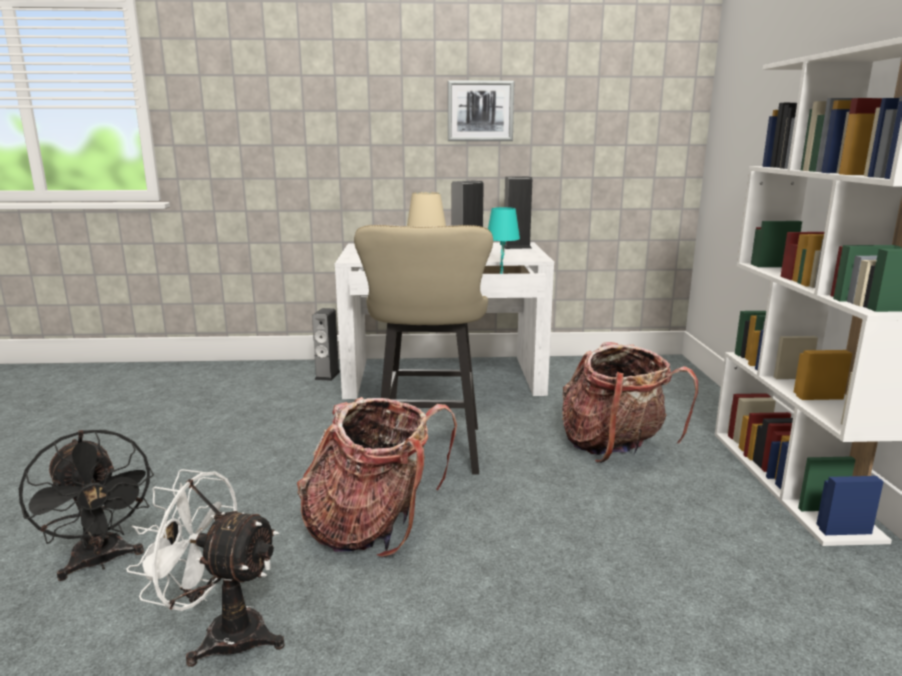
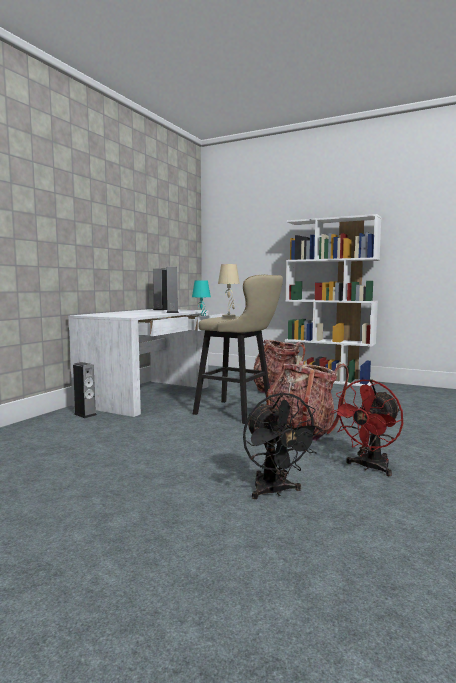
camera: 60 degrees left, 10 degrees down
black fan [19,430,154,581] -> black fan turned 75 degrees clockwise [243,392,323,499]
white fan [126,469,284,667] -> red fan [331,379,403,476]
picture [448,80,514,141] -> none

